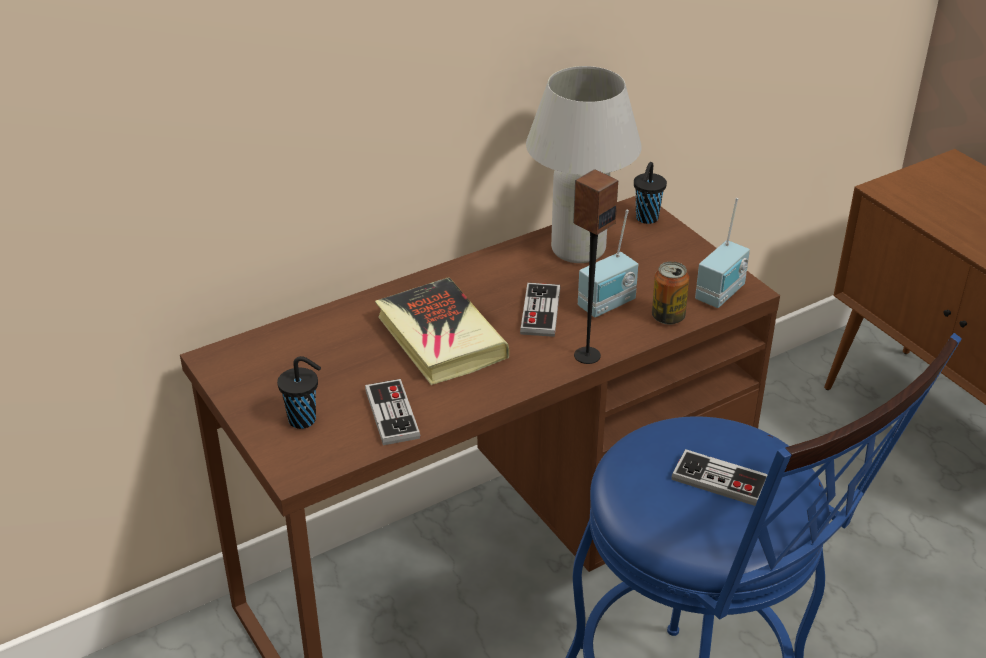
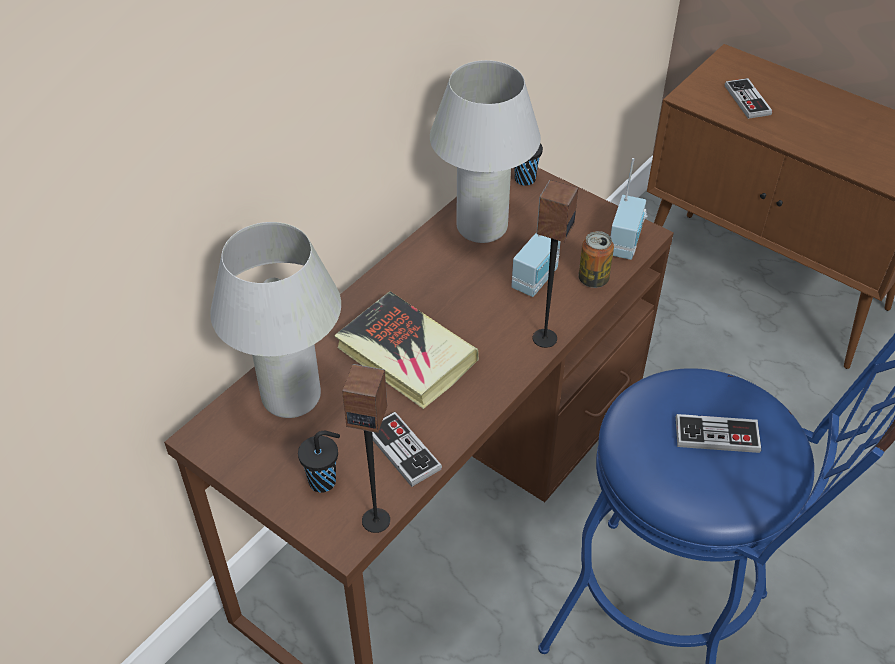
camera: 20 degrees left, 10 degrees up
game controller [520,283,560,337] -> game controller moved to [725,78,772,119]
none -> white table lamp [210,222,341,418]
none -> speaker [342,364,390,533]

